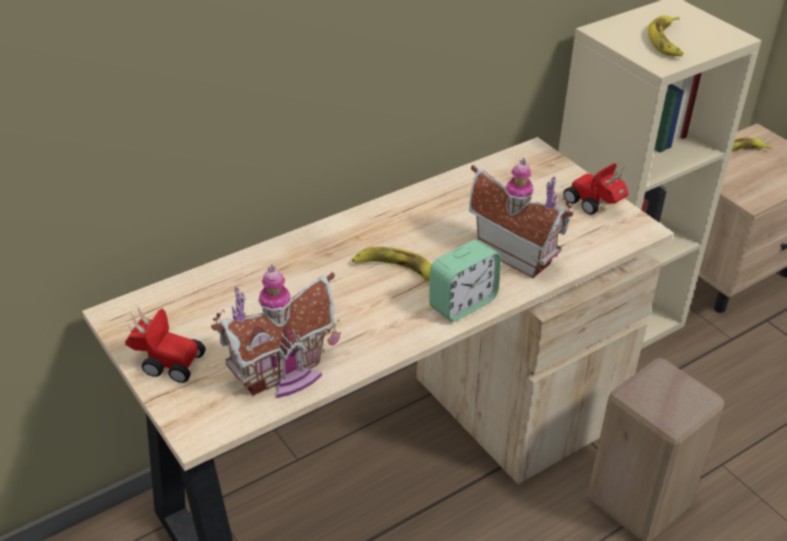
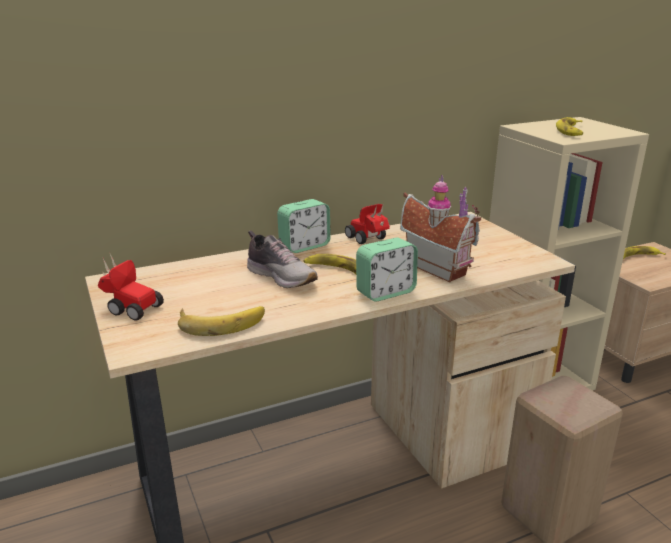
camera: 10 degrees right, 15 degrees down
toy house [211,265,341,398] -> banana [178,306,265,336]
toy car [563,163,629,215] -> toy car moved to [345,203,390,244]
none -> shoe [247,231,318,288]
none -> alarm clock [277,199,331,253]

